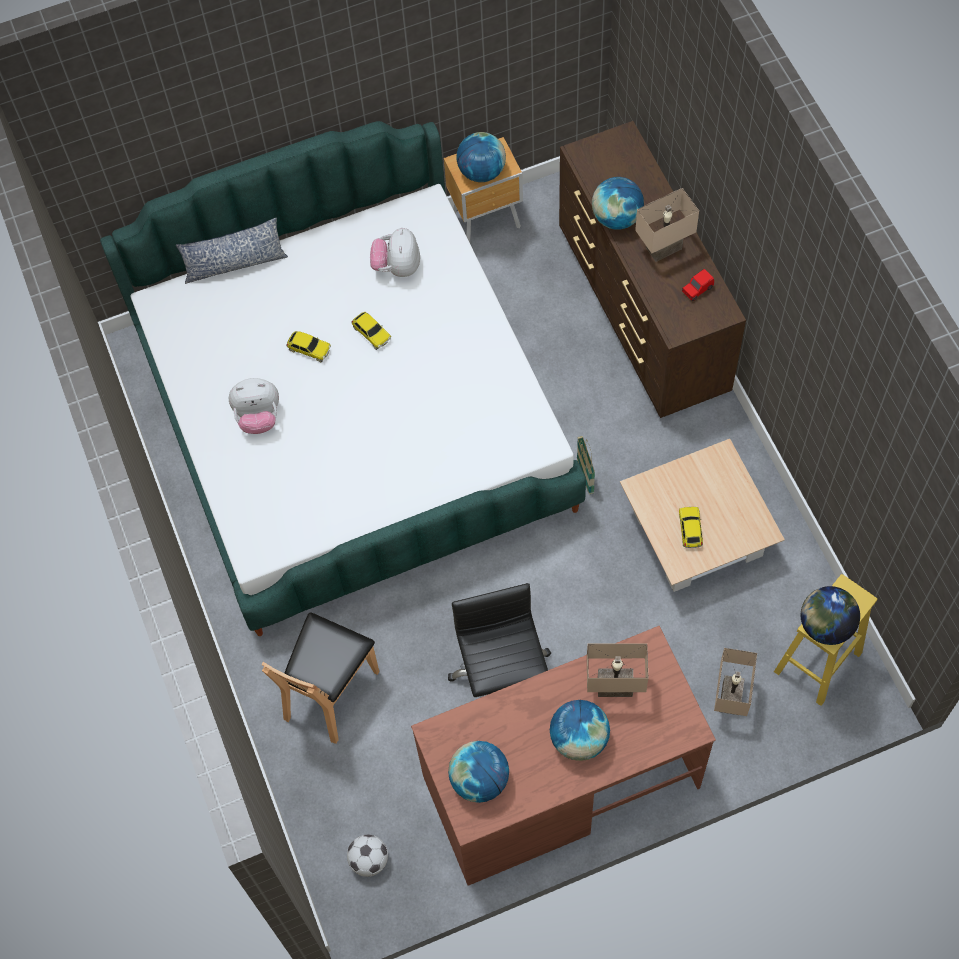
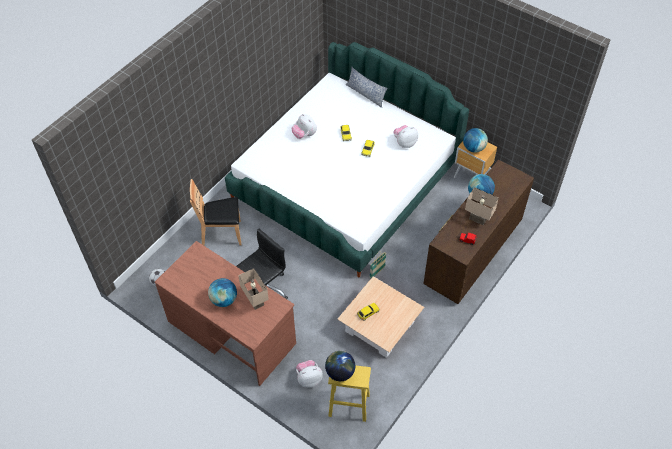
camera: 55 degrees right, 10 degrees down
globe [448,741,509,803] -> none
beige table lamp [714,648,757,716] -> plush toy [296,360,323,388]

